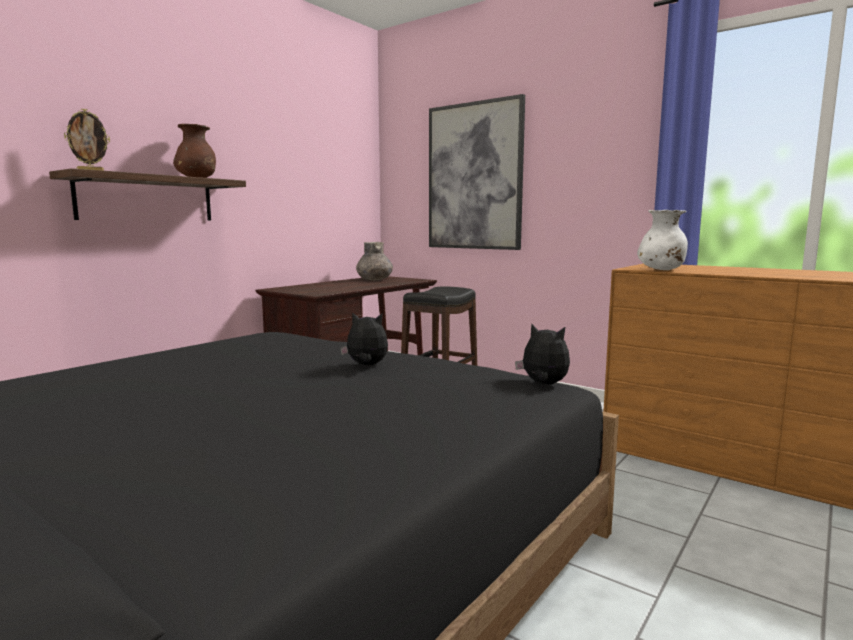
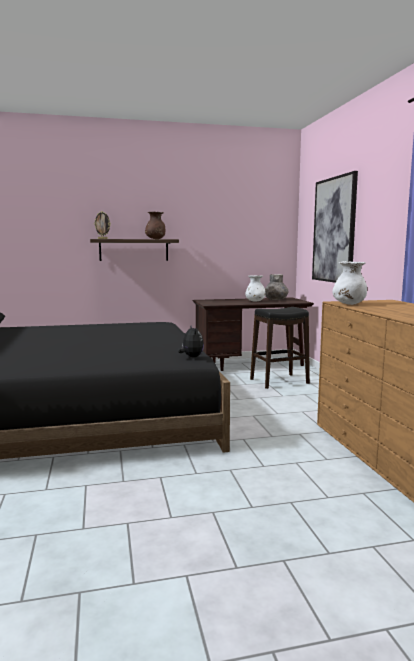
camera: 40 degrees right, 0 degrees up
plush toy [340,312,388,365] -> none
none -> white vase [245,275,266,302]

